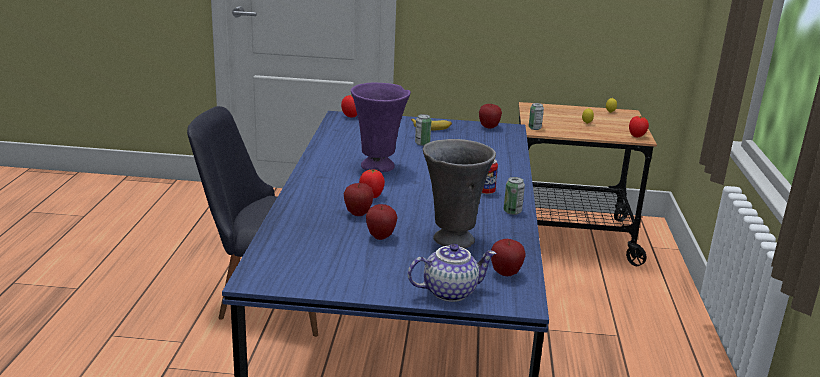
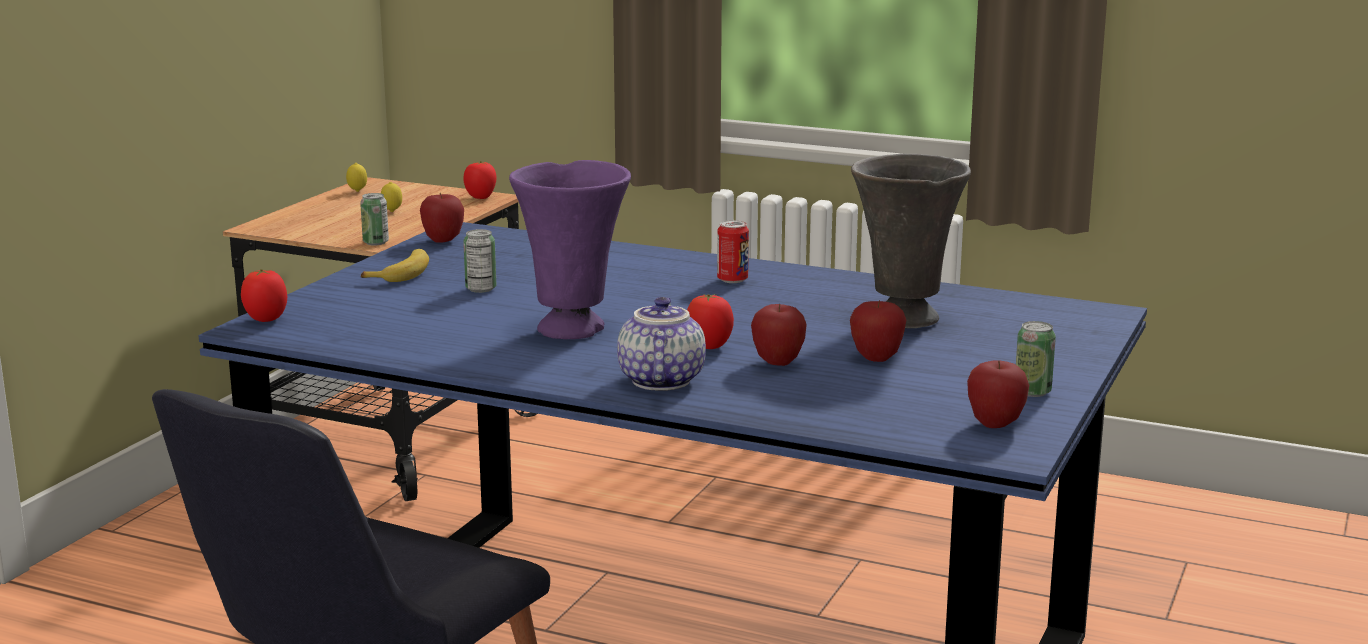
camera: 70 degrees left, 5 degrees down
teapot [408,244,497,302] -> teapot moved to [617,297,706,391]
apple [491,239,526,276] -> apple moved to [967,361,1029,428]
can [504,177,525,215] -> can moved to [1016,321,1056,397]

